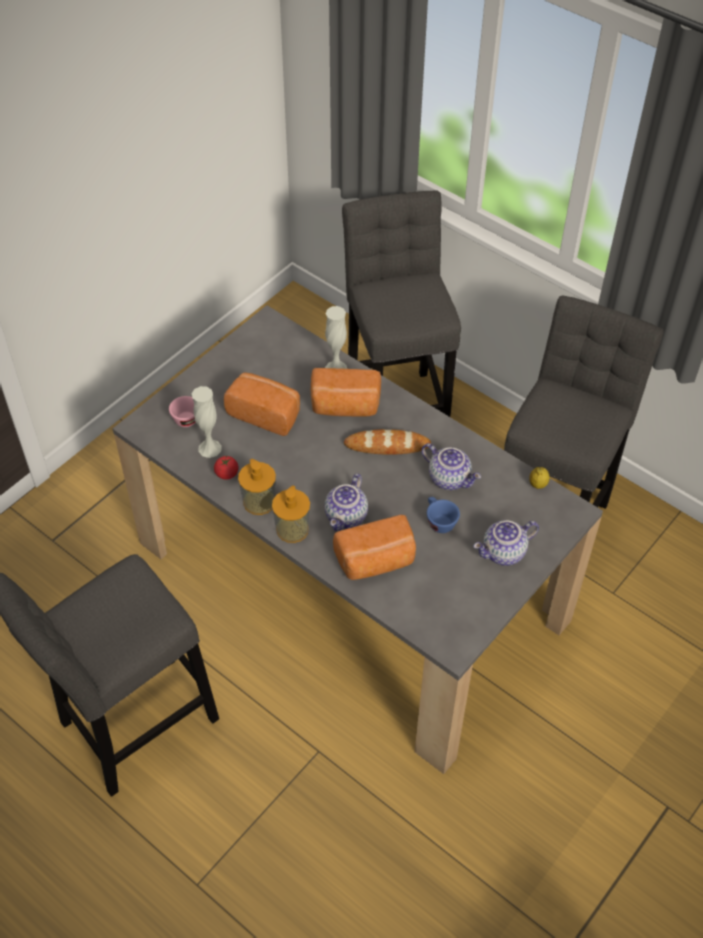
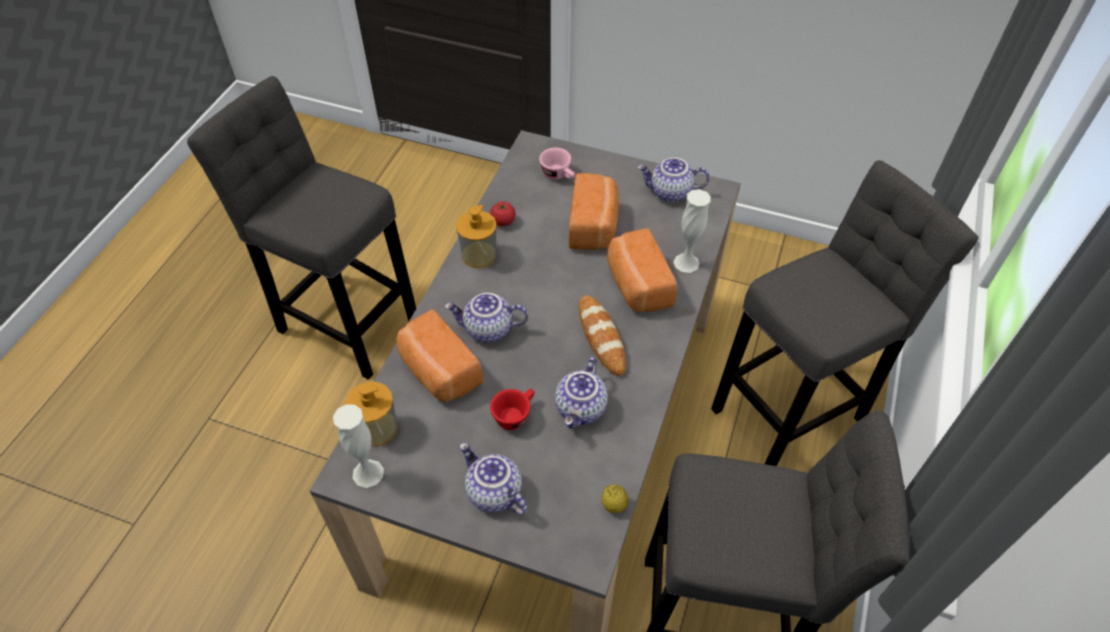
camera: 70 degrees right, 0 degrees up
white vase [192,386,222,458] -> white vase moved to [333,405,384,488]
soap dispenser [272,486,310,543] -> soap dispenser moved to [345,381,398,446]
blue cup [427,497,460,533] -> red cup [490,389,535,430]
none -> teapot [638,158,709,202]

